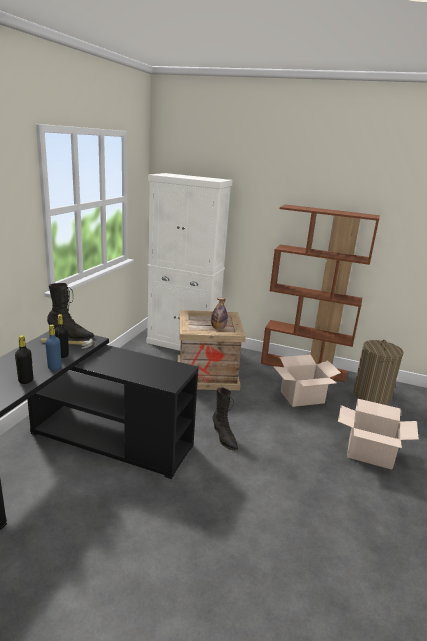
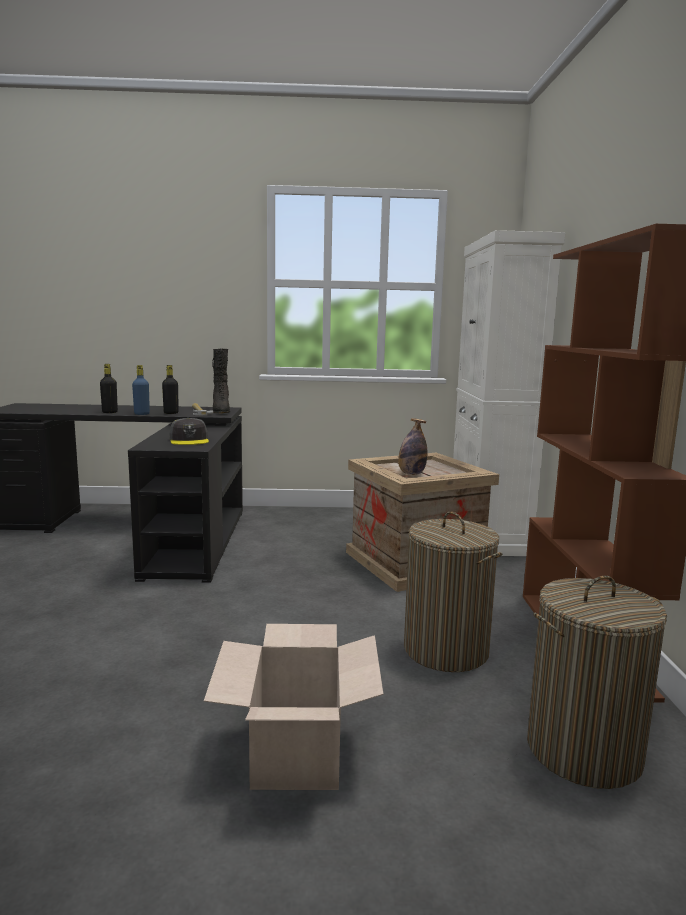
camera: 70 degrees right, 10 degrees down
black boot [213,387,238,451] -> none
cardboard box [273,355,341,407] -> laundry basket [404,512,502,672]
none -> grey cap [169,418,209,445]

